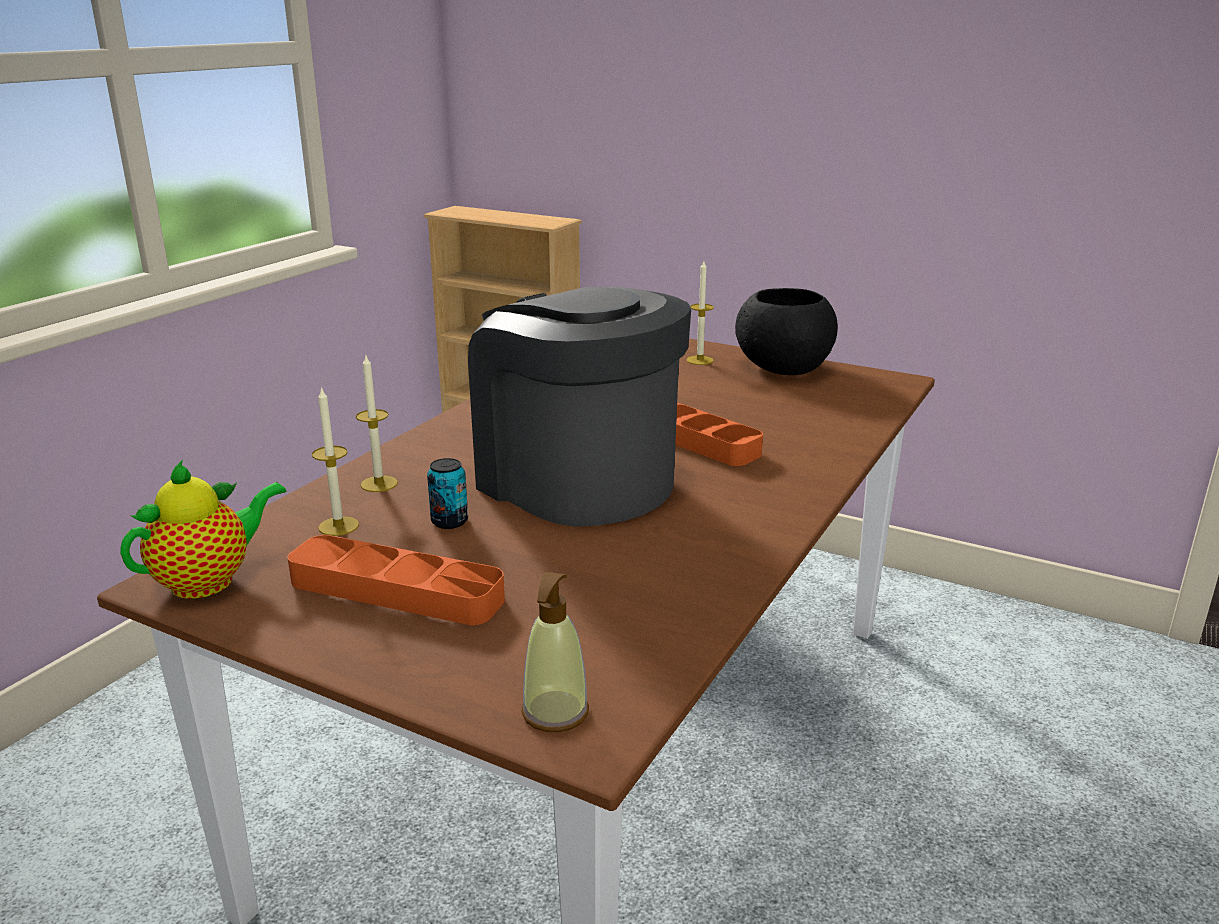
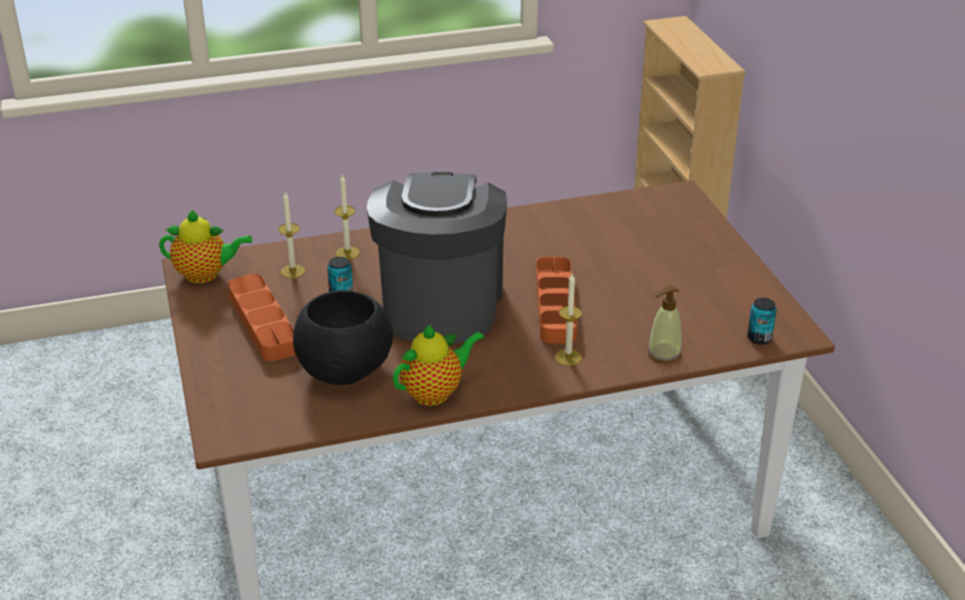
camera: 45 degrees right, 10 degrees up
soap dispenser [522,572,589,732] -> soap dispenser moved to [648,285,682,363]
candle [687,261,714,365] -> candle moved to [555,274,582,366]
black bowl [735,288,838,375] -> black bowl moved to [293,290,393,385]
none -> teapot [393,324,485,406]
none -> can [747,298,777,345]

